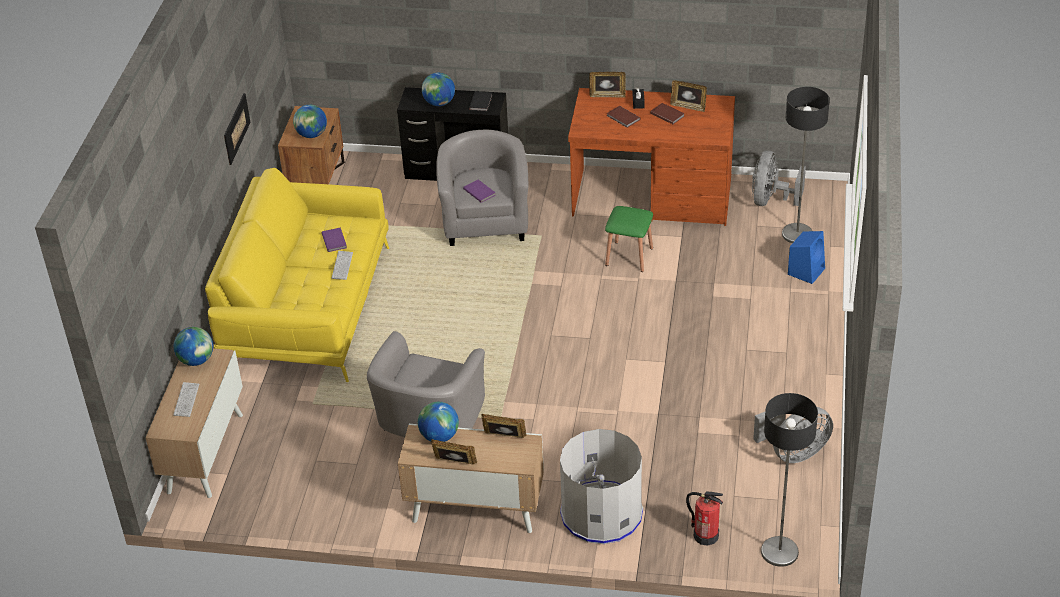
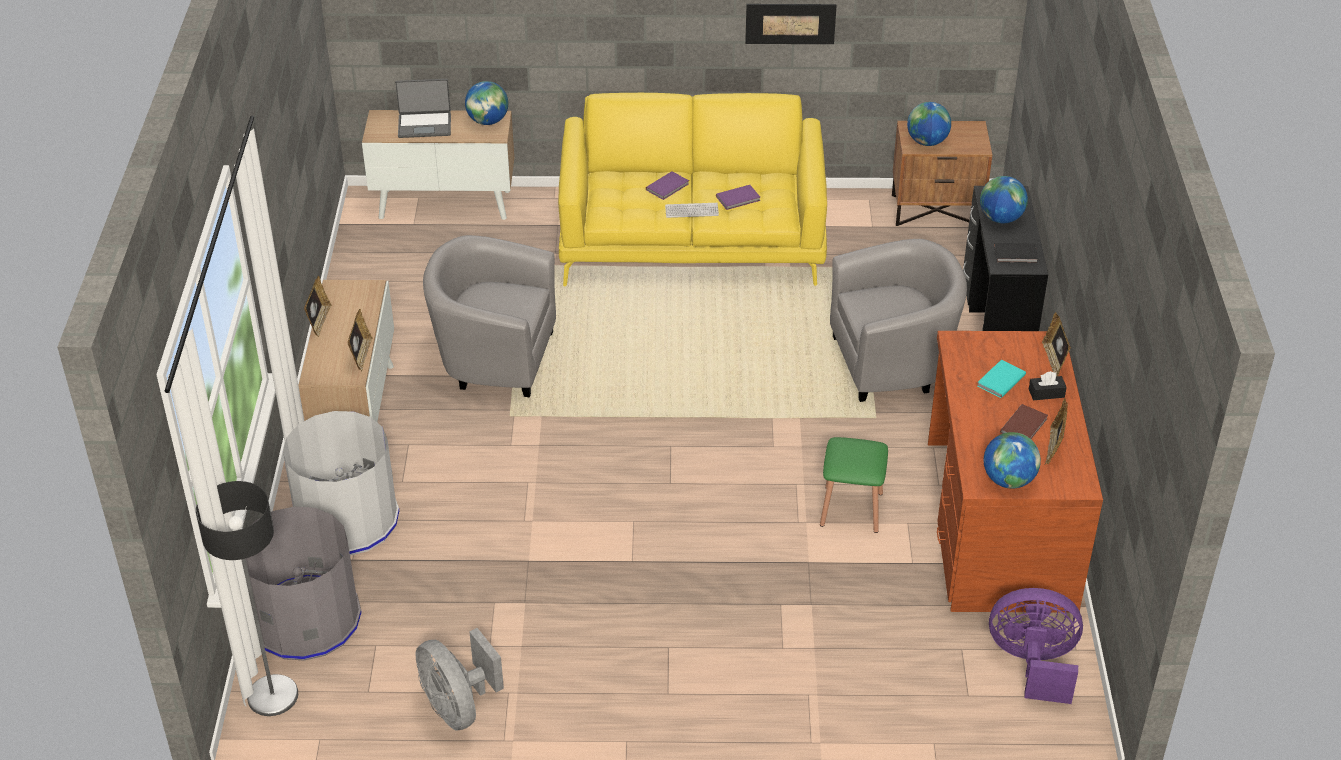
camera: 80 degrees right, 0 degrees up
keyboard [173,382,199,417] -> laptop [395,79,451,138]
globe [418,402,459,442] -> globe moved to [984,432,1041,489]
purple book [463,180,496,203] -> purple book moved to [646,171,689,200]
brown book [607,106,641,128] -> turquoise book [977,360,1026,398]
fire extinguisher [686,491,723,546] -> grey trash can [245,506,362,661]
grey fan [752,151,806,206] -> purple fan [989,588,1083,704]
floor lamp [782,87,830,243] -> none
blue speaker [788,231,825,284] -> none

